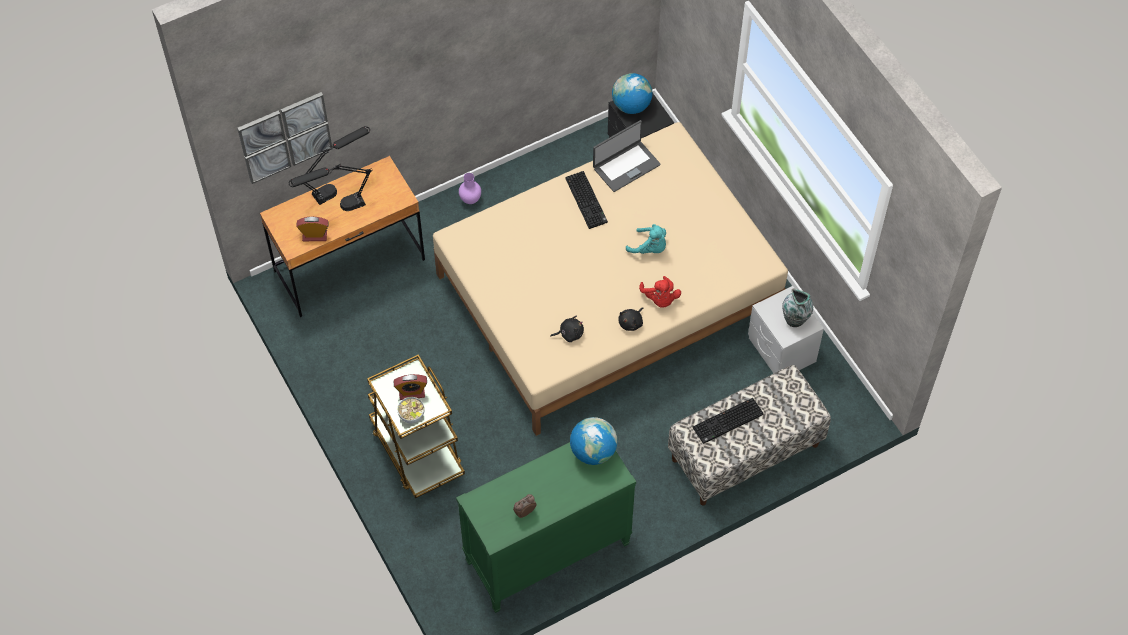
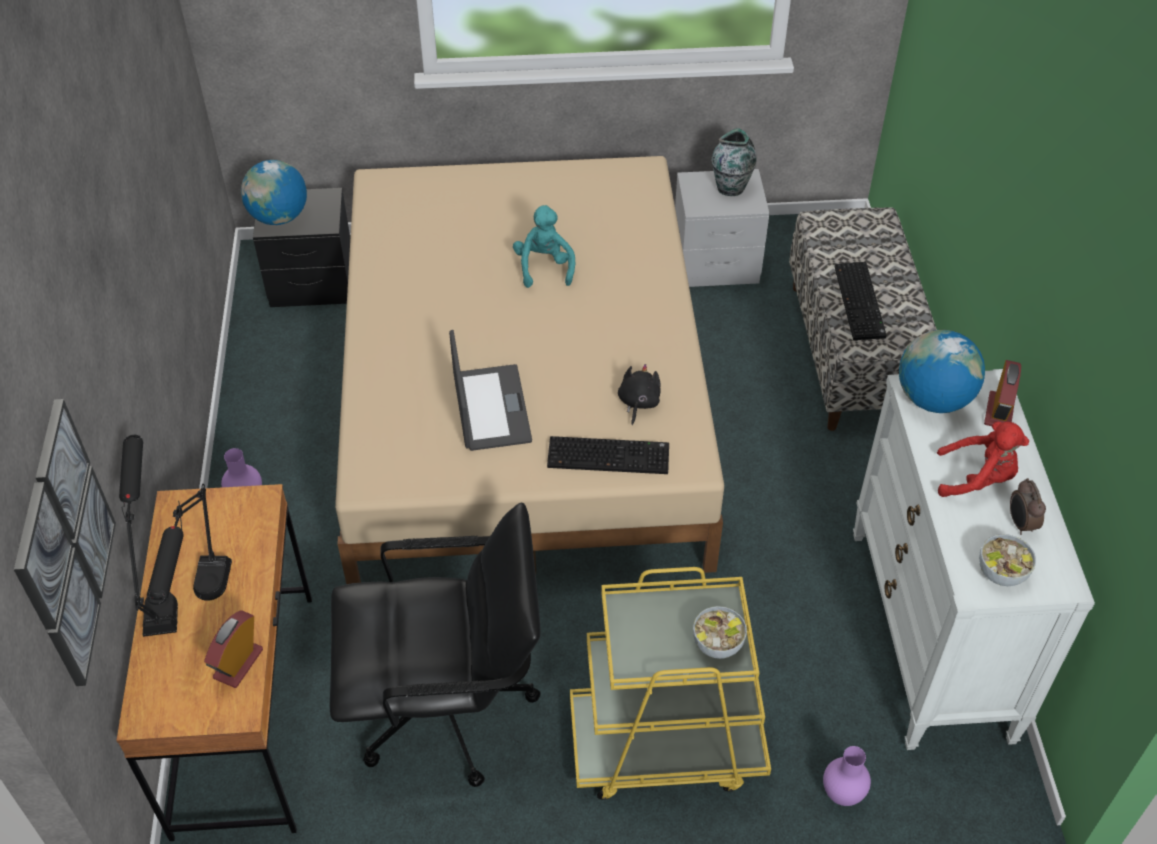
camera: 65 degrees left, 10 degrees down
brown cart [367,354,465,498] -> yellow cart [570,567,771,800]
alarm clock [394,374,427,400] -> alarm clock moved to [984,360,1021,426]
green dresser [456,442,636,613] -> white dresser [853,369,1095,750]
keyboard [565,171,608,229] -> keyboard moved to [547,436,669,474]
laptop [593,120,661,192] -> laptop moved to [449,330,532,451]
black plush toy [618,307,644,331] -> none
turquoise plush toy [626,224,666,254] -> turquoise plush toy turned 60 degrees counterclockwise [513,205,575,288]
red plush toy [639,276,681,308] -> red plush toy moved to [937,421,1029,497]
none -> black office chair [330,503,541,787]
none -> purple vase [823,746,871,806]
none -> bowl [979,534,1036,586]

